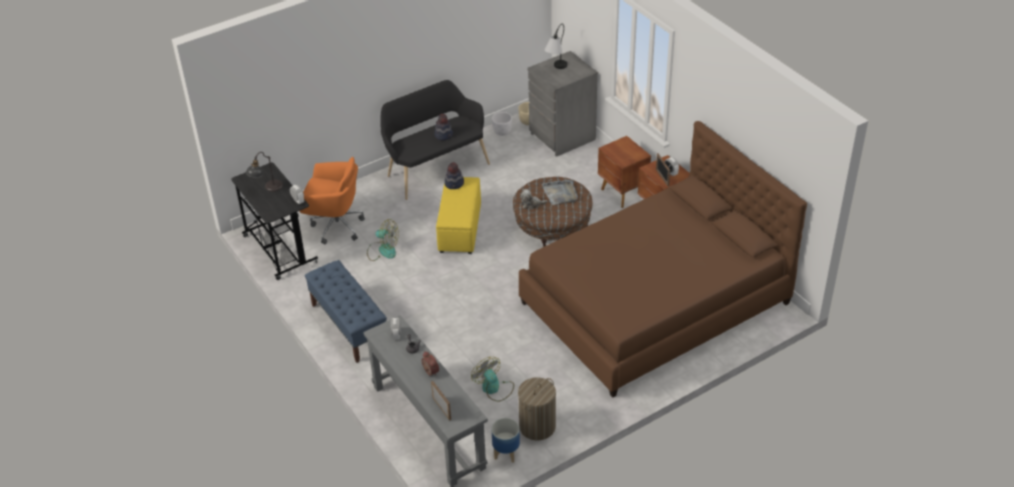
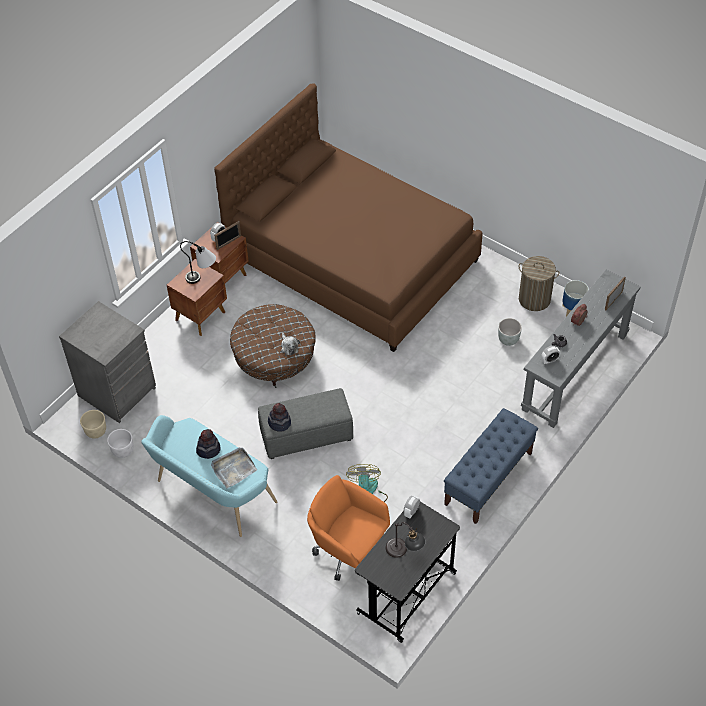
camera: 110 degrees left, 10 degrees up
orange office chair [300,157,365,244] -> orange office chair turned 45 degrees counterclockwise [307,475,390,581]
black bench [380,80,490,200] -> turquoise bench [141,415,278,537]
yellow ottoman [436,177,481,254] -> grey ottoman [258,388,353,459]
fan [471,356,514,401] -> grey planter [498,318,522,346]
grey tray [542,180,578,205] -> grey tray moved to [211,448,257,488]
table lamp [544,24,567,69] -> table lamp moved to [180,241,216,284]

